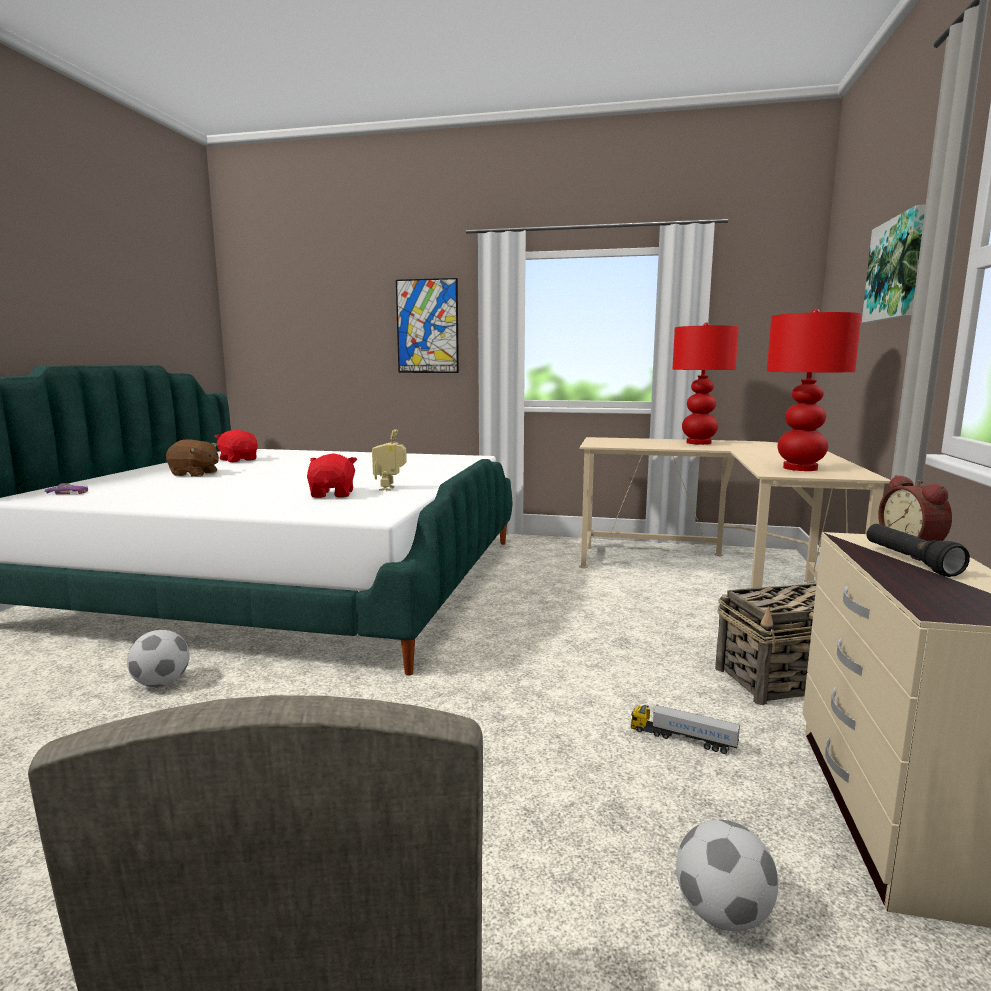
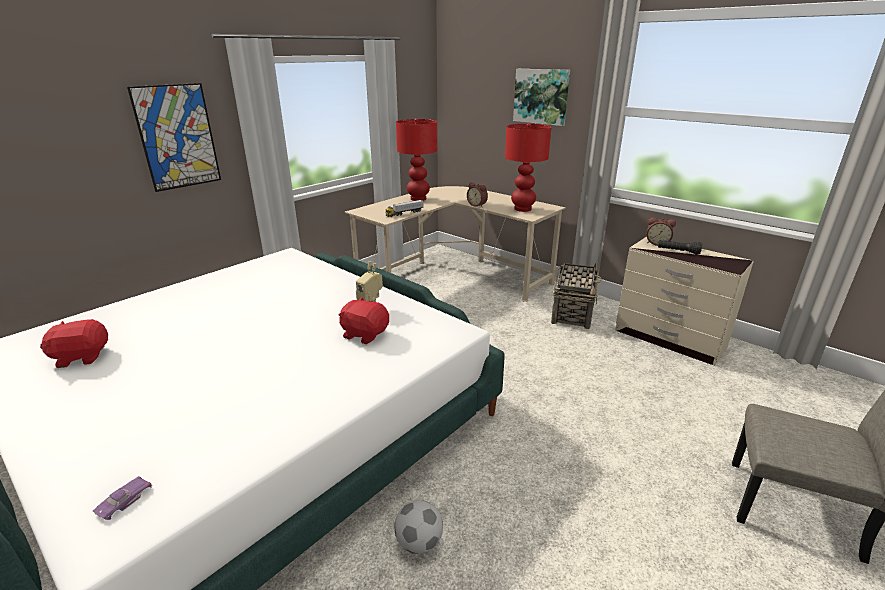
camera: 60 degrees left, 15 degrees up
brown plush toy [166,439,219,477] -> none
toy truck [631,705,740,754] -> toy truck moved to [385,200,424,217]
football [676,819,778,931] -> none
none -> alarm clock [467,182,488,207]

